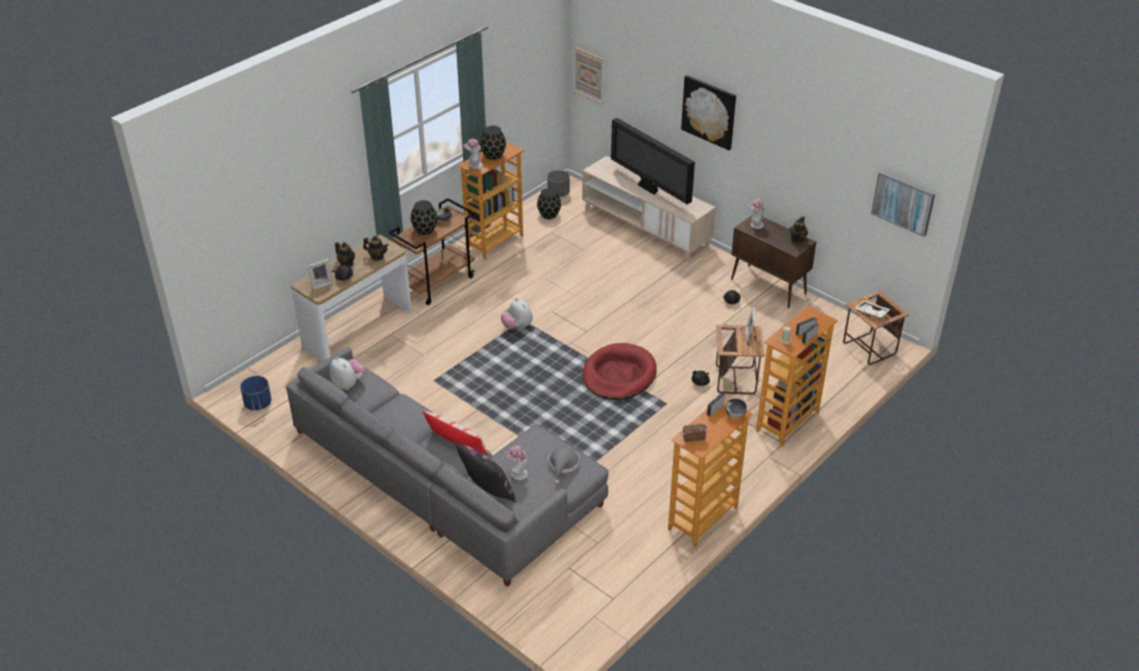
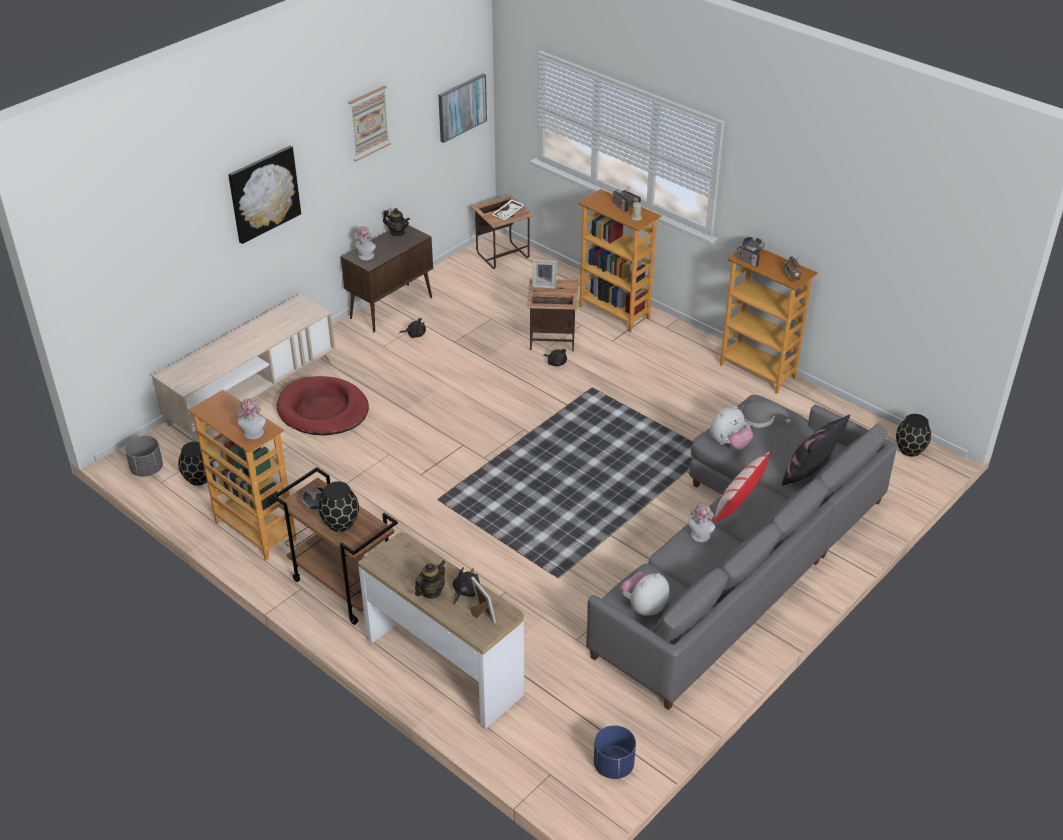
camera: 90 degrees left, 0 degrees up
teapot [363,236,388,261] -> none
black vase [480,126,506,160] -> black vase moved to [896,414,931,457]
plush toy [501,298,533,329] -> plush toy moved to [710,406,753,449]
hat [505,445,528,480] -> hat moved to [688,503,715,542]
picture [574,47,604,104] -> picture moved to [348,86,391,161]
red dog bed [583,343,657,400] -> red dog bed moved to [277,376,369,435]
television [611,118,695,204] -> none

